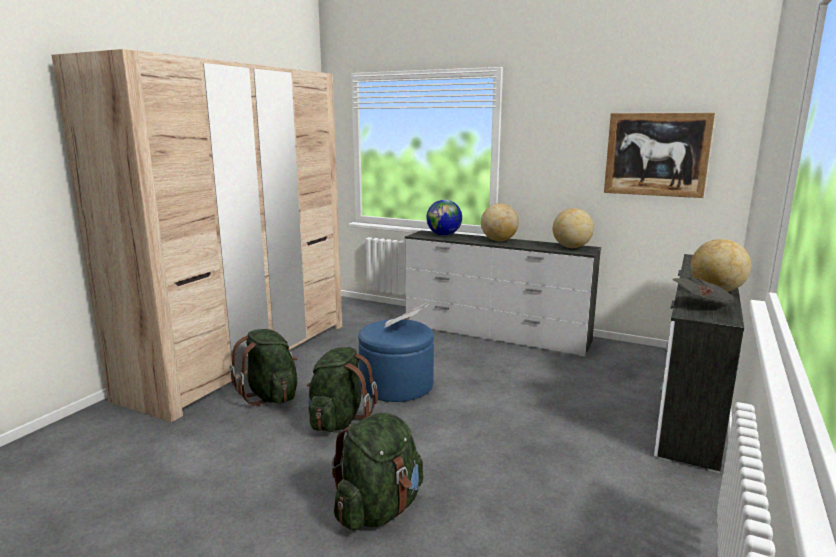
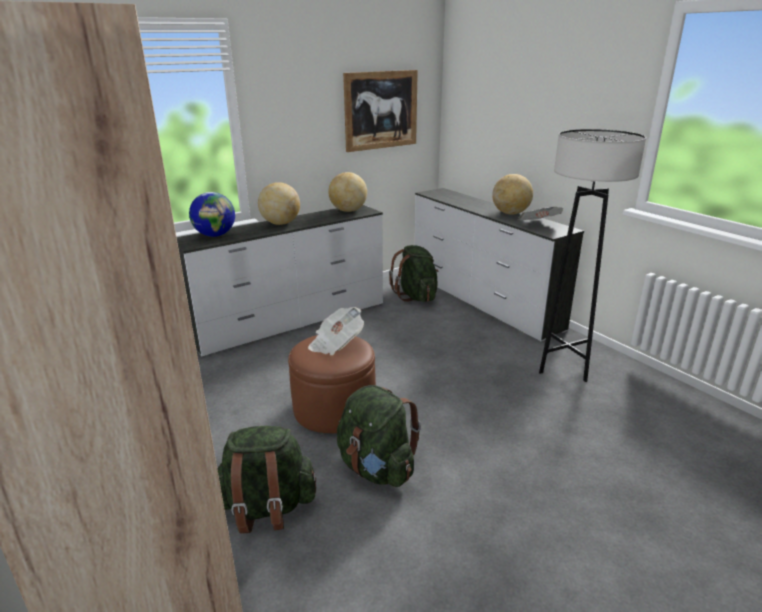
camera: 60 degrees left, 10 degrees up
green backpack [331,412,423,530] -> green backpack moved to [389,245,438,302]
blue ottoman [358,319,434,402] -> brown ottoman [288,335,376,433]
none -> grey floor lamp [539,129,646,382]

